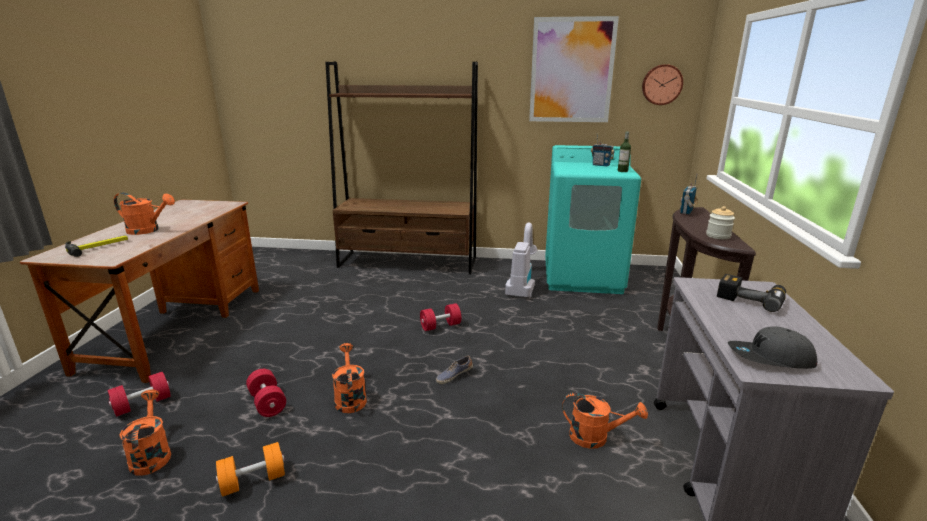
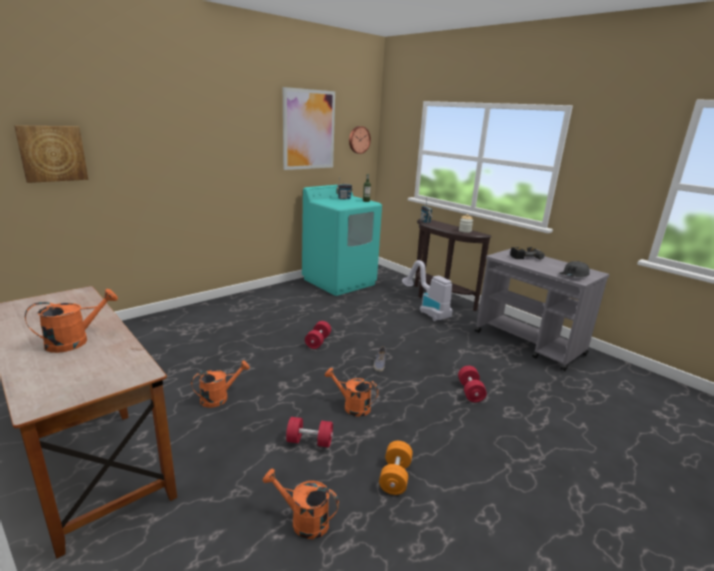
camera: 50 degrees left, 0 degrees up
hammer [65,235,128,257] -> none
red dumbbell [107,372,171,417] -> red dumbbell moved to [458,366,487,402]
brown bookcase [325,61,478,275] -> none
vacuum cleaner [505,222,537,298] -> vacuum cleaner moved to [402,260,453,321]
orange watering can [562,392,648,449] -> orange watering can moved to [191,360,250,408]
none -> picture [14,125,88,183]

